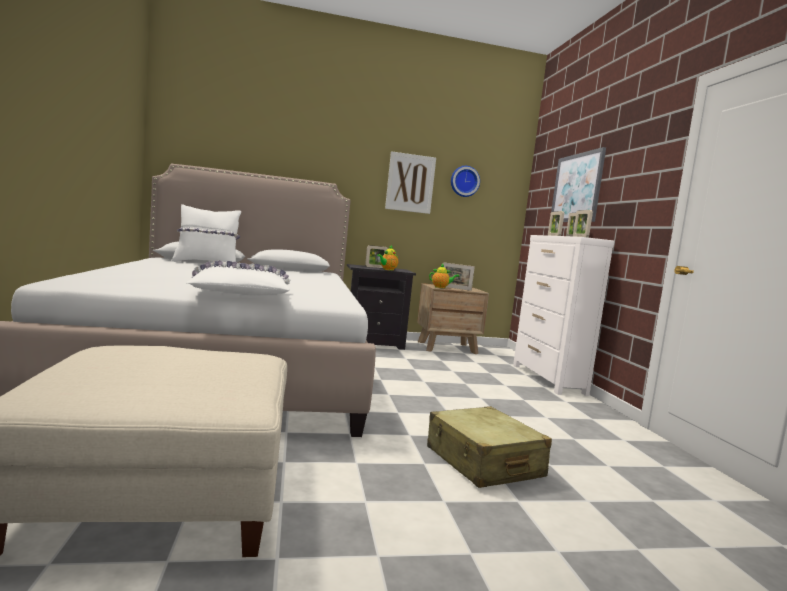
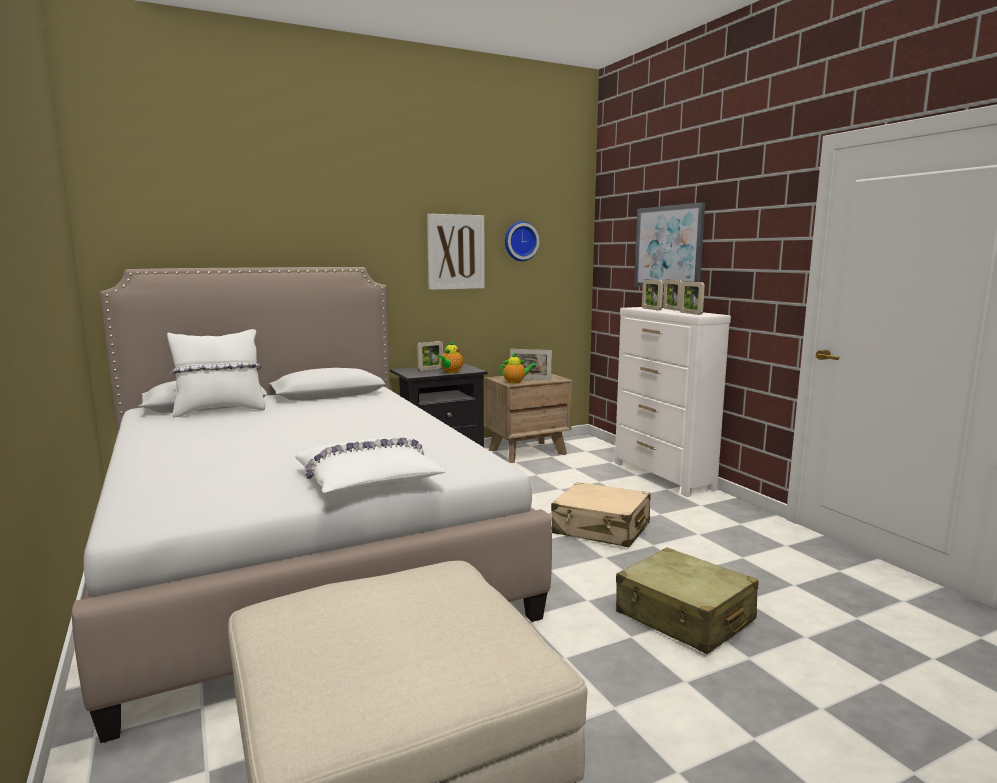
camera: 15 degrees left, 5 degrees up
none -> beige suitcase [551,482,650,547]

